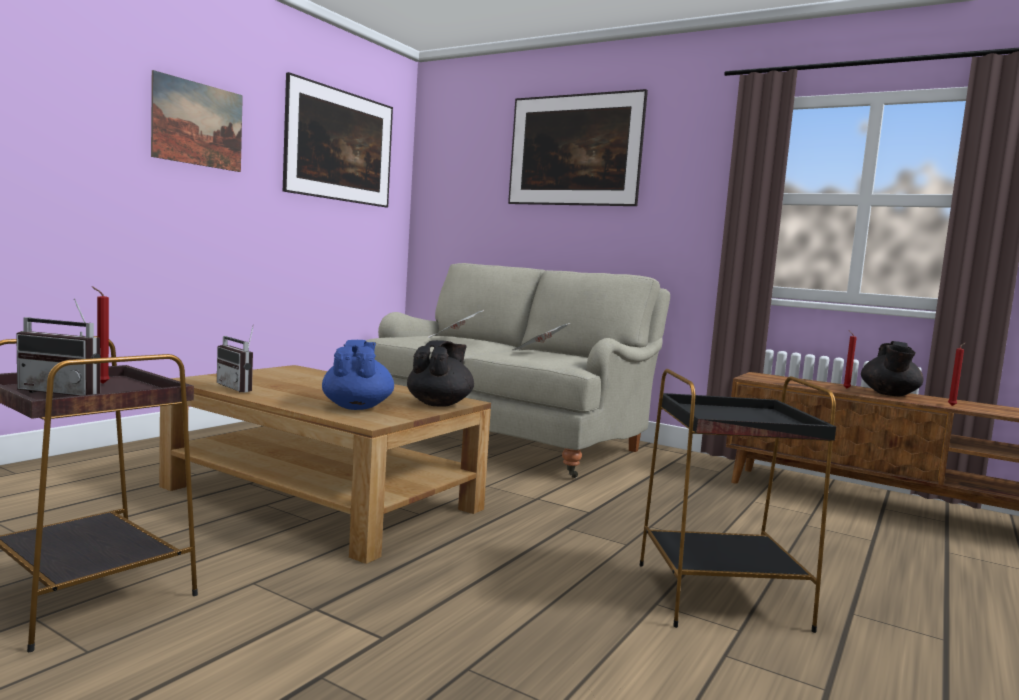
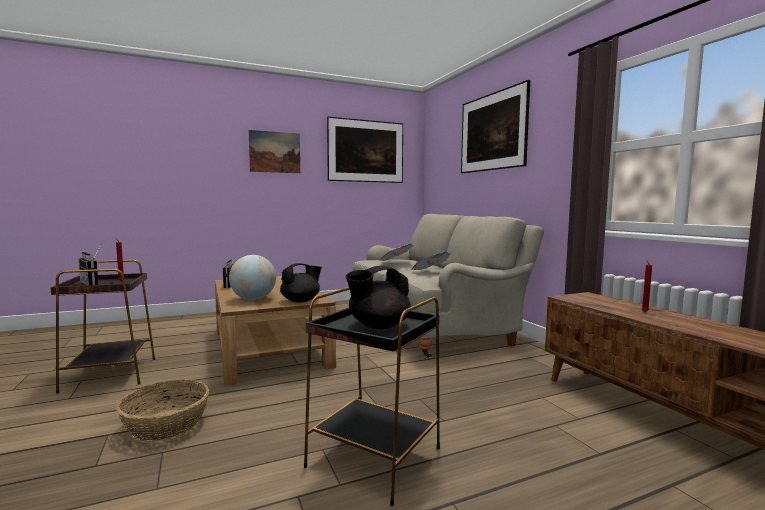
camera: 35 degrees right, 0 degrees up
blue teapot [322,340,394,410] -> globe [229,255,276,300]
black teapot [861,341,924,396] -> black teapot moved to [346,266,411,329]
red candle [948,343,965,406] -> none
none -> basket [116,380,209,442]

